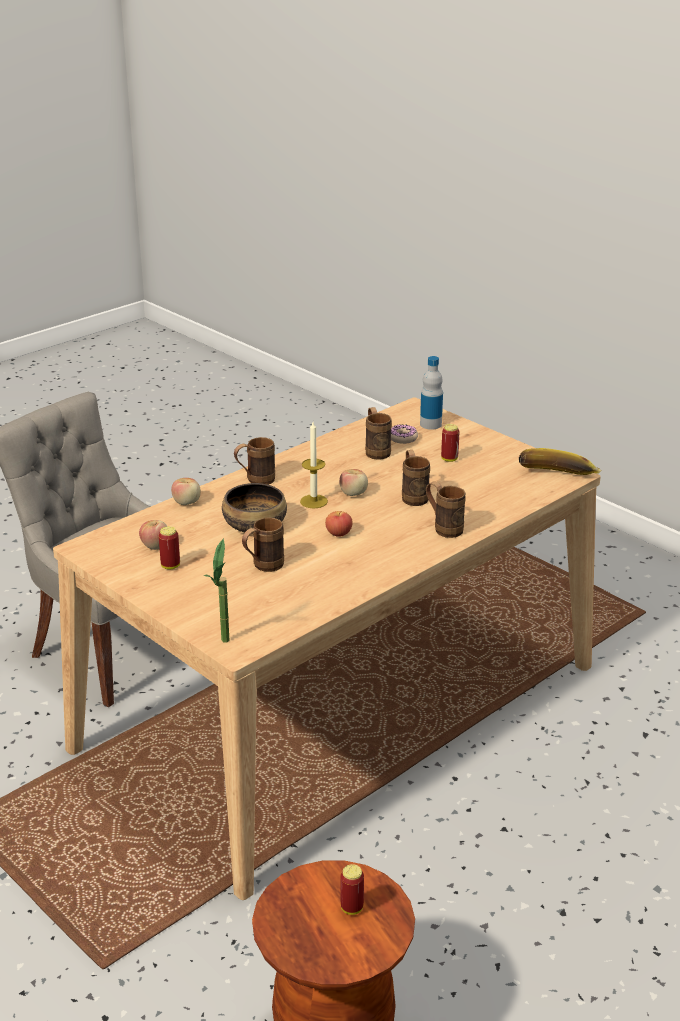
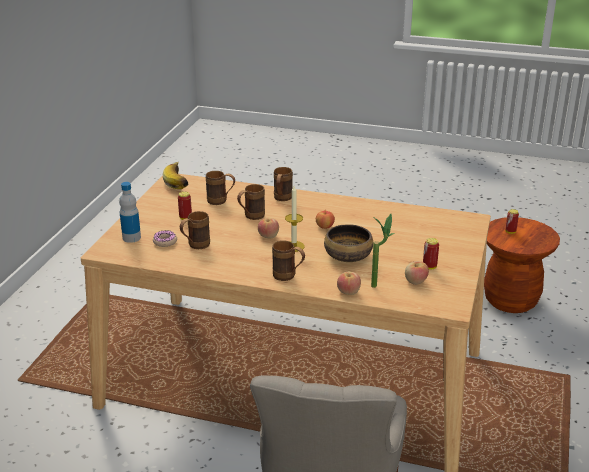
camera: 120 degrees left, 0 degrees up
potted plant [204,539,230,643] -> potted plant moved to [371,214,395,288]
brown mug [242,517,284,572] -> brown mug moved to [206,171,235,205]

